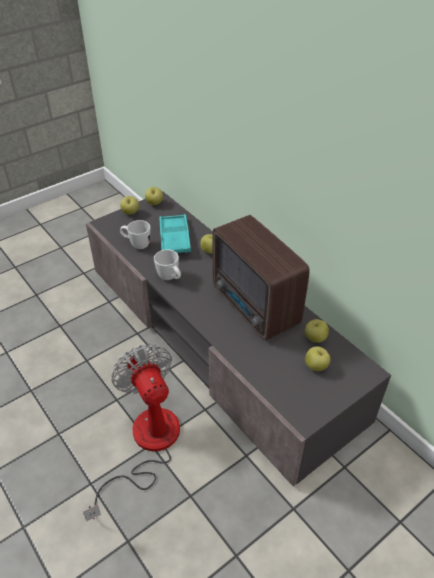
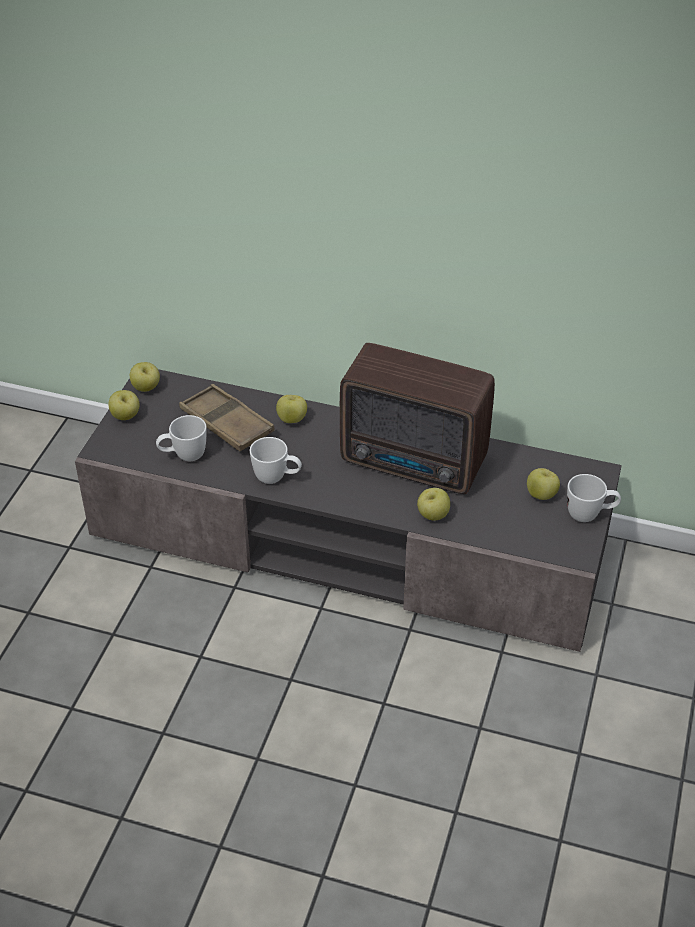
camera: 35 degrees left, 0 degrees up
fan [83,344,180,521] -> none
turquoise tray [159,214,191,253] -> brown tray [179,384,275,451]
apple [305,319,329,343] -> apple moved to [417,488,450,520]
none -> white mug [567,474,621,522]

